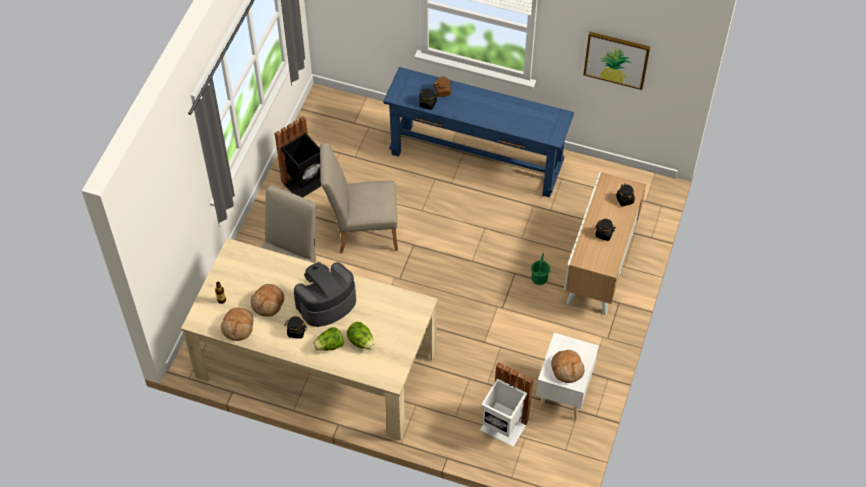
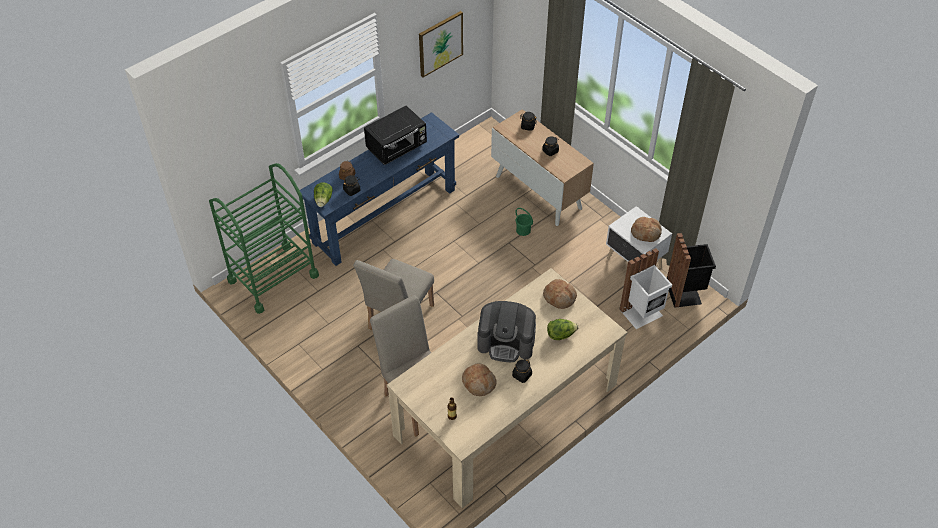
camera: 60 degrees left, 5 degrees down
bread [221,308,254,341] -> bread moved to [543,279,577,309]
black trash can [275,116,321,197] -> black trash can moved to [667,233,716,308]
coffee machine [294,262,356,327] -> coffee machine turned 75 degrees counterclockwise [477,301,536,362]
lettuce [313,327,344,351] -> lettuce moved to [314,182,333,207]
none -> green cart [209,163,319,314]
none -> black microwave [364,106,427,165]

